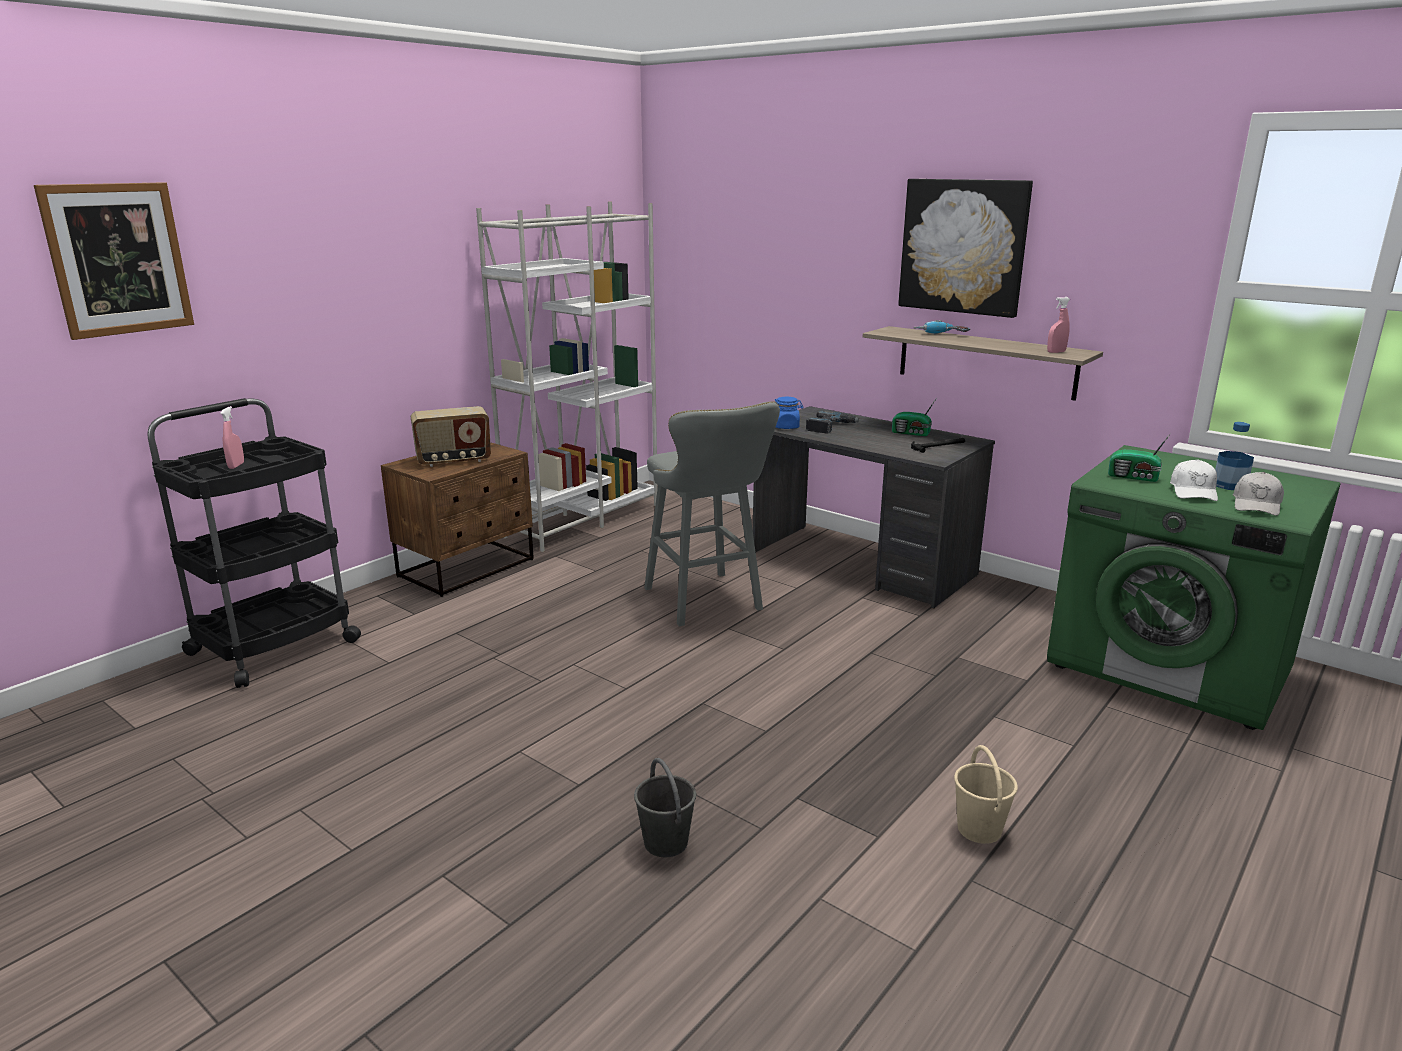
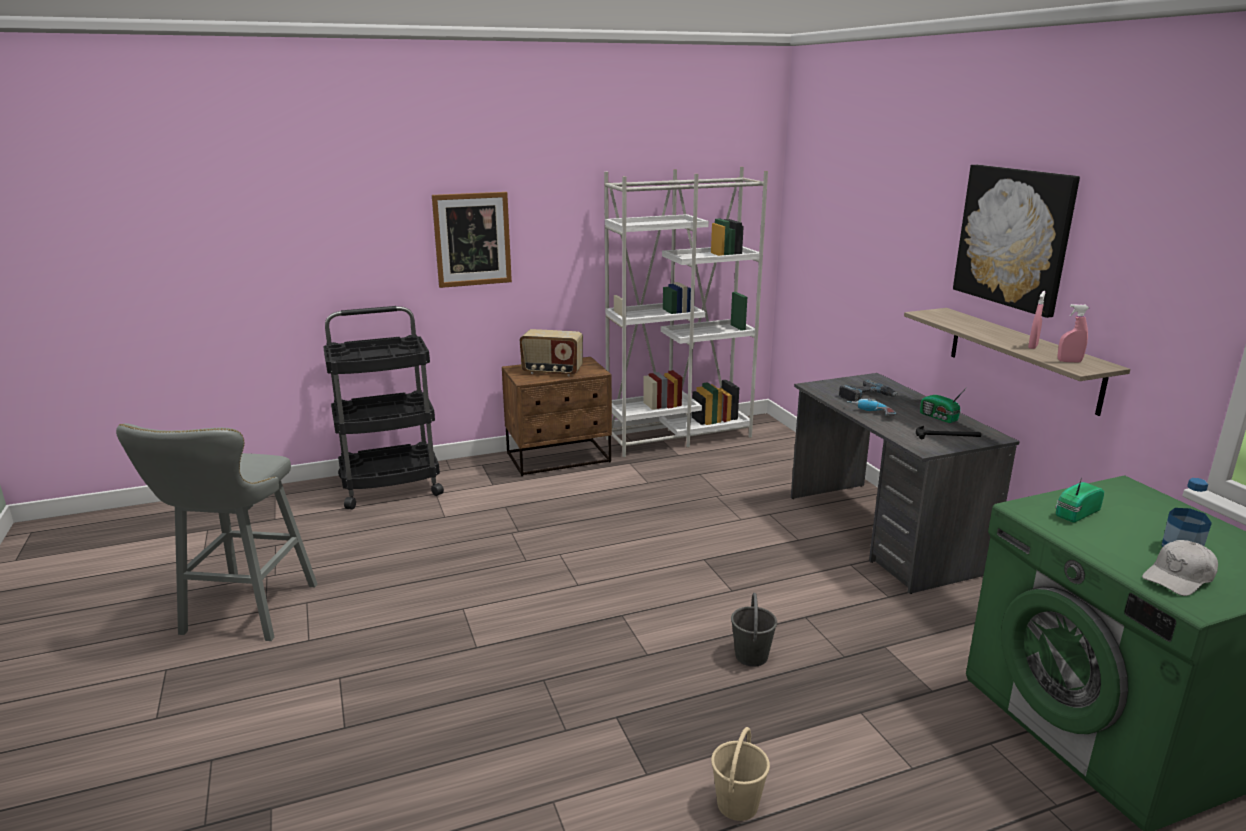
camera: 30 degrees right, 0 degrees up
picture [34,182,194,340] -> picture moved to [432,192,512,288]
pink spray bottle [220,406,244,469] -> pink spray bottle moved to [1028,291,1045,349]
grey bucket [634,758,696,857] -> grey bucket moved to [731,593,777,667]
grey stool [644,401,780,626] -> grey stool moved to [116,423,317,641]
blue jar [773,397,804,429] -> none
power drill [914,320,970,335] -> power drill moved to [847,398,897,416]
radio [1108,433,1171,482] -> radio turned 90 degrees clockwise [1055,478,1104,522]
white cap [1170,459,1218,501] -> none

